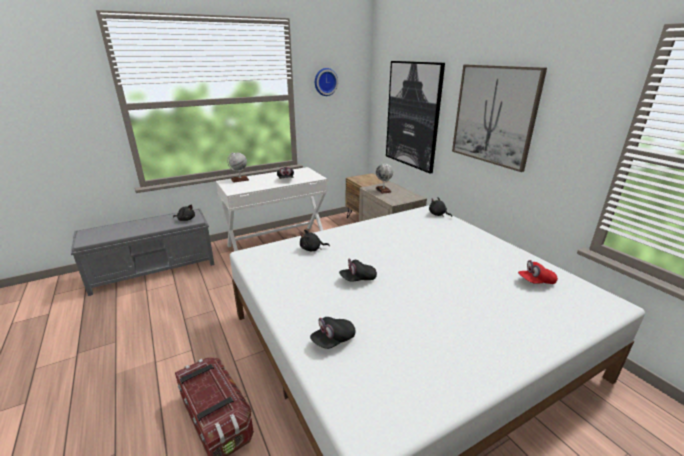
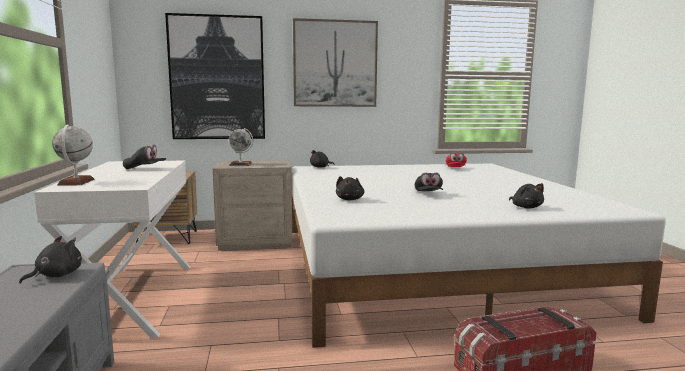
camera: 70 degrees left, 15 degrees down
black cap [310,317,356,349] -> black plush toy [509,183,544,208]
wall clock [315,68,338,96] -> none

